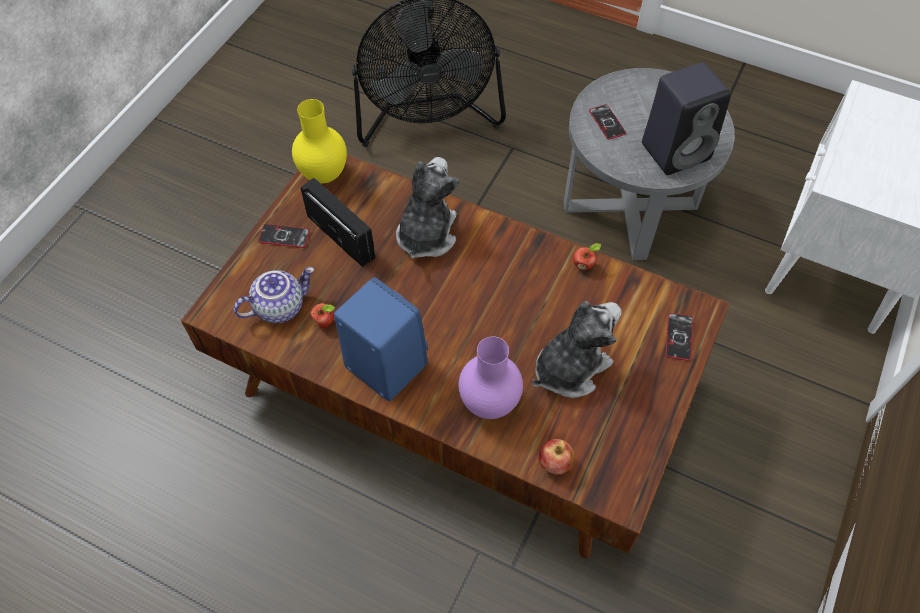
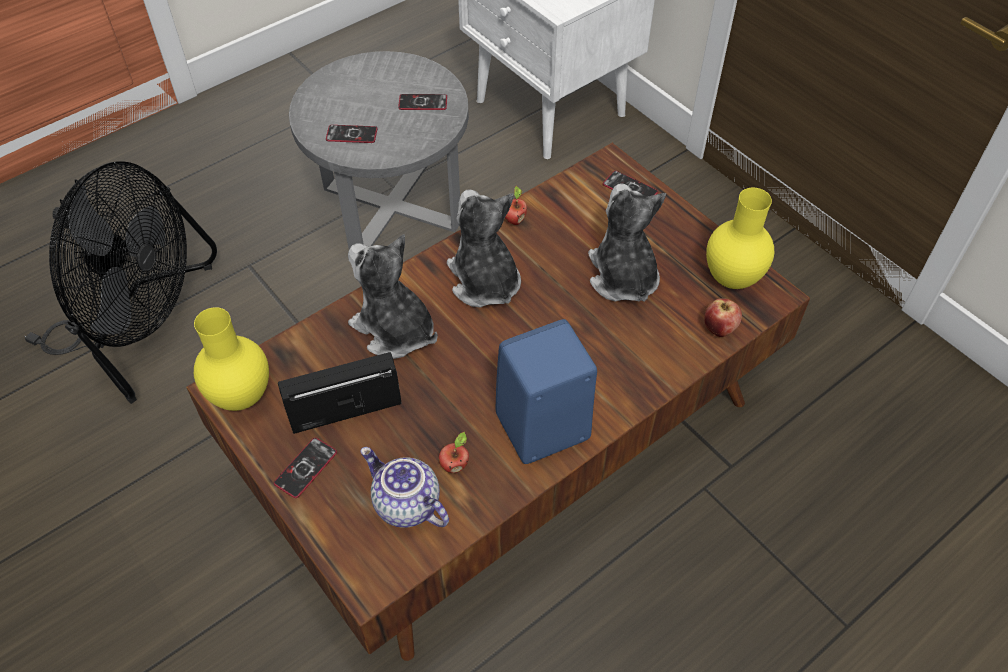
camera: 65 degrees left, 5 degrees down
teapot [233,267,314,323] -> teapot turned 45 degrees counterclockwise [360,447,449,528]
purple vase [458,336,523,419] -> none
black speaker [642,62,731,175] -> phone [398,94,447,110]
none -> plush toy [447,190,521,308]
none -> yellow vase [706,188,774,289]

